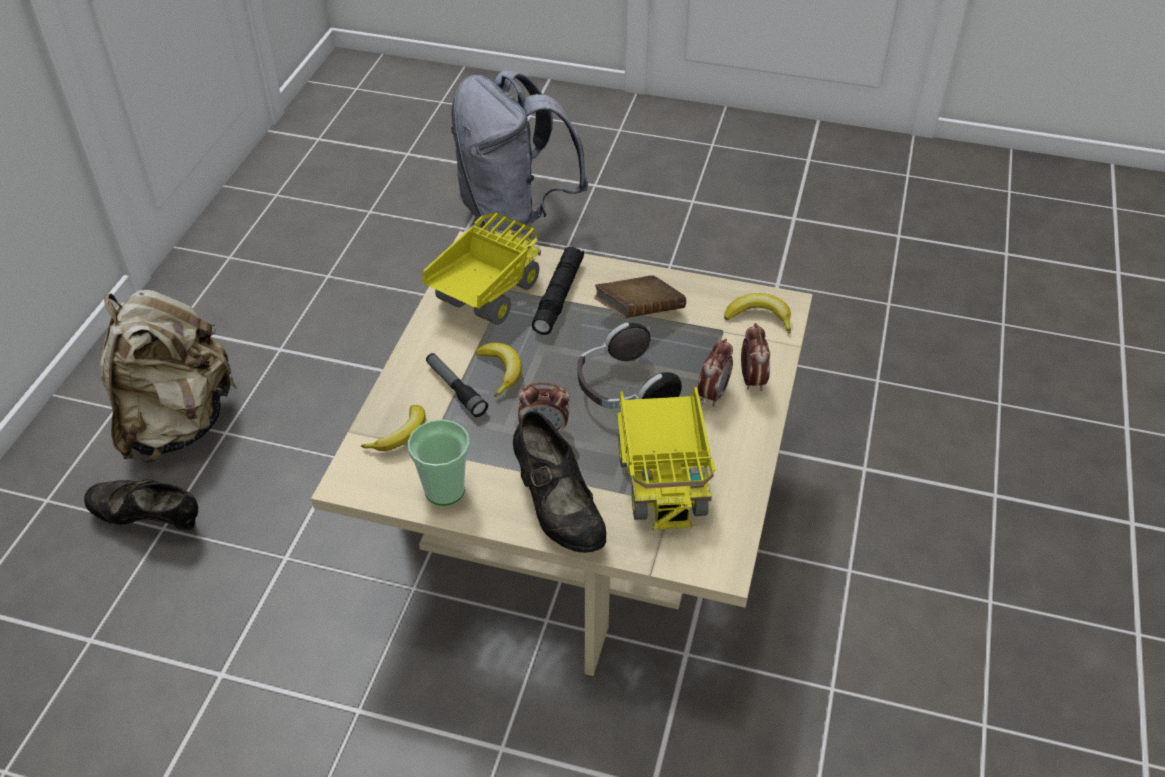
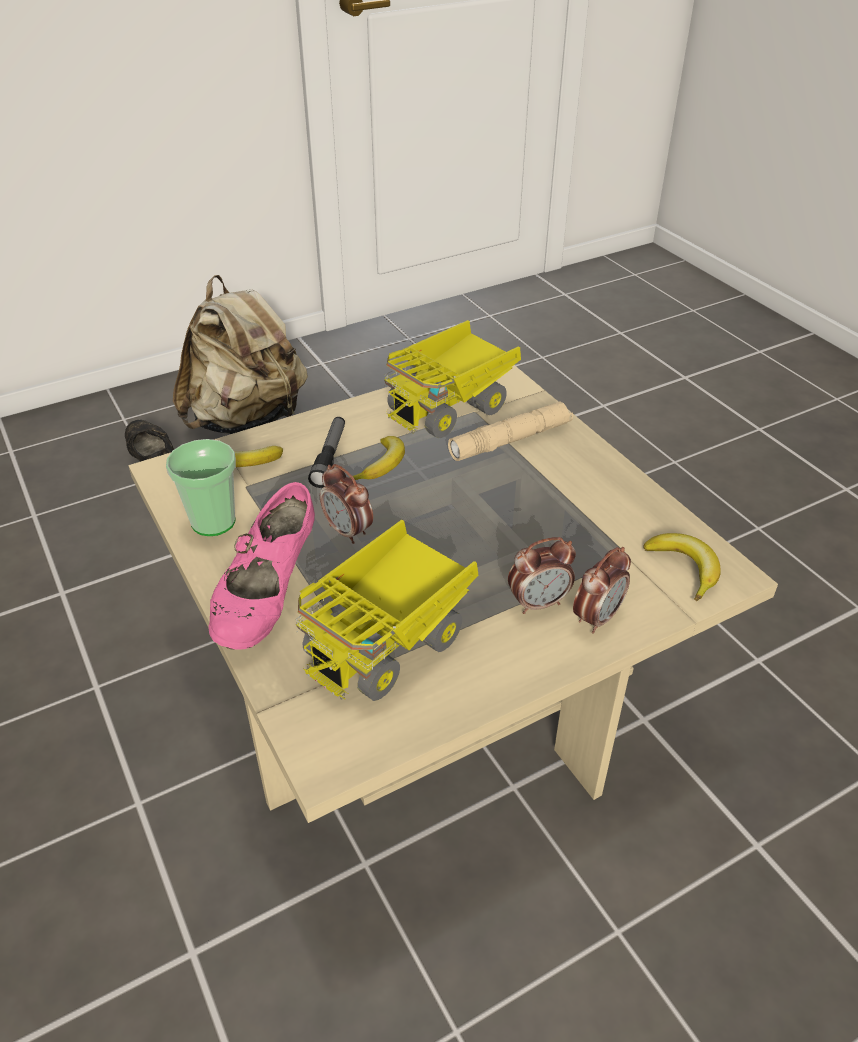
camera: 45 degrees right, 5 degrees down
toy truck [422,213,541,325] -> toy truck turned 150 degrees clockwise [384,320,521,438]
grey backpack [451,70,588,241] -> none
black shoe [513,411,606,553] -> pink shoe [209,482,315,650]
black flashlight [531,247,584,335] -> beige flashlight [448,401,573,461]
headphones [577,322,682,408] -> none
brown book [594,275,686,318] -> none

